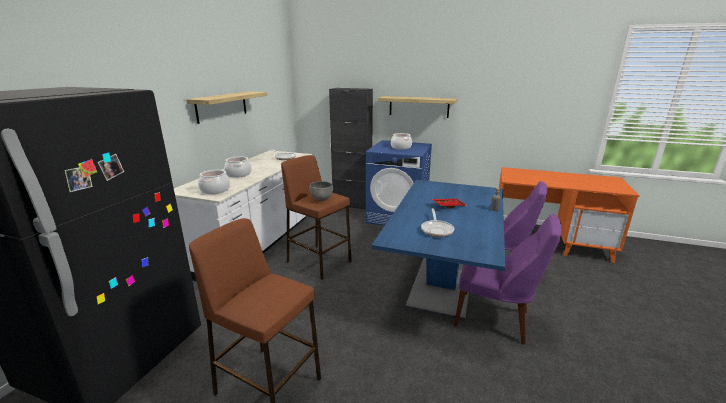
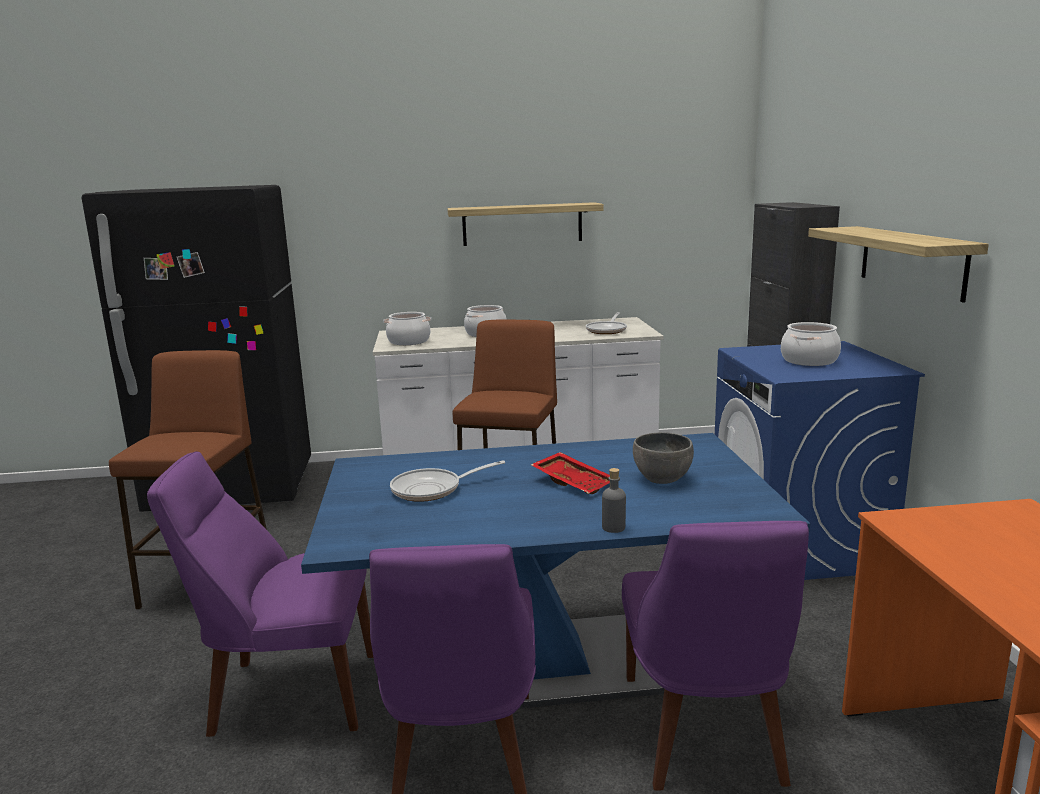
camera: 65 degrees right, 5 degrees down
grey bowl [309,181,333,201] -> grey bowl moved to [633,432,694,484]
none -> purple chair [147,451,373,737]

